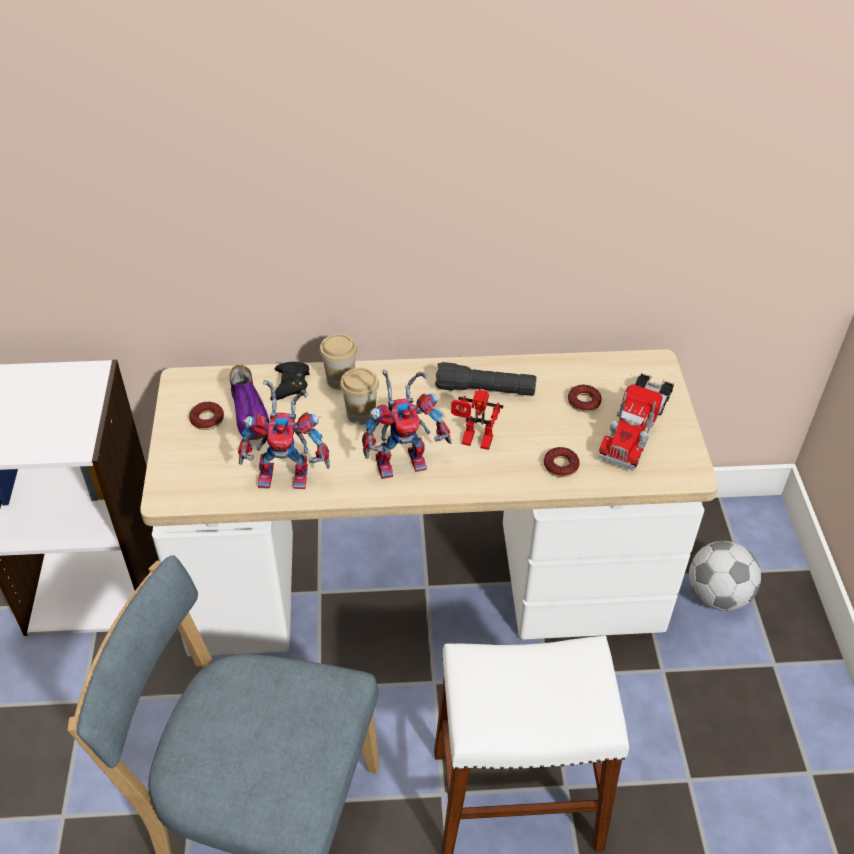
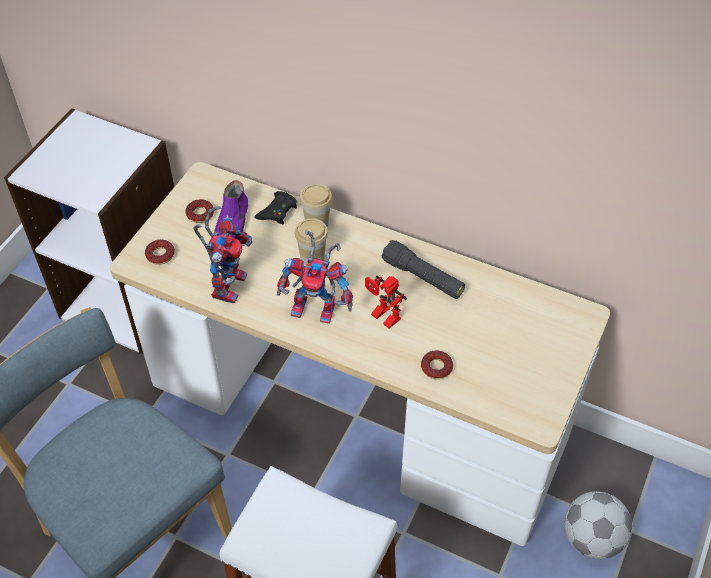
camera: 30 degrees right, 5 degrees up
toy robot [238,380,330,489] -> toy robot turned 105 degrees counterclockwise [193,206,252,304]
donut [568,385,602,412] -> donut moved to [145,240,175,265]
toy truck [599,373,674,471] -> none

